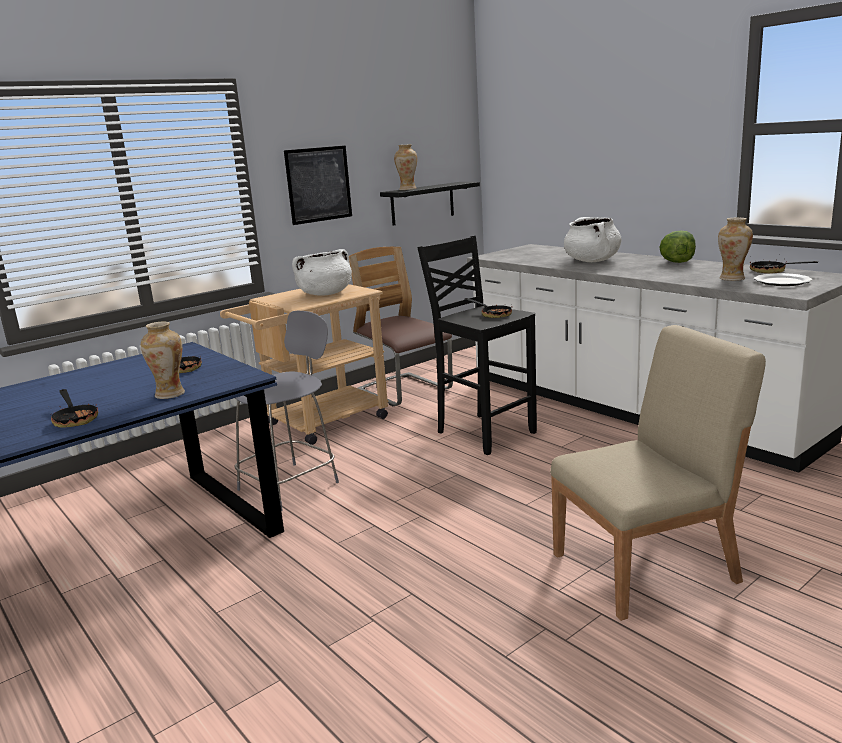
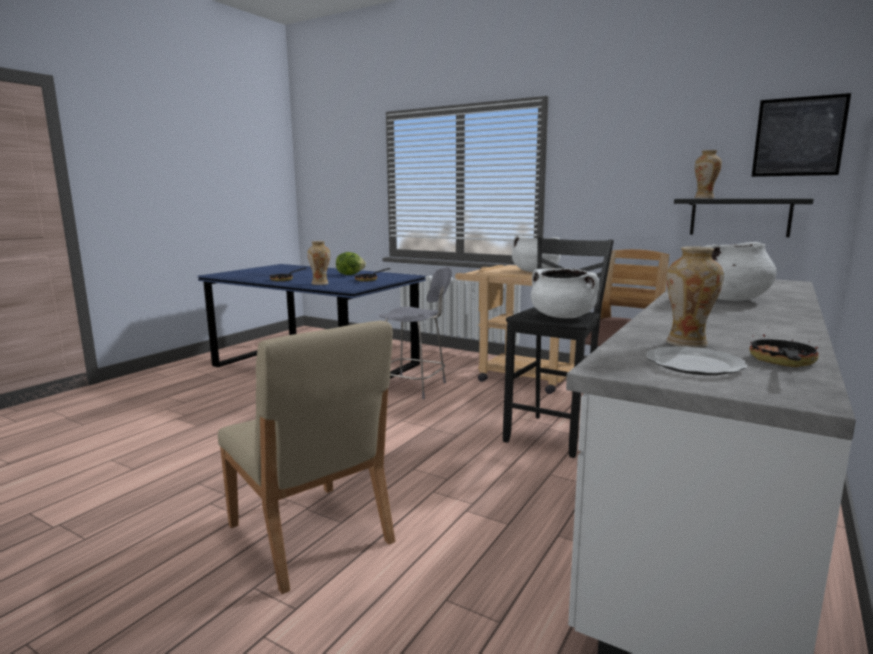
camera: 70 degrees right, 5 degrees down
picture [284,146,352,225] -> picture moved to [752,93,851,177]
frying pan [464,298,512,318] -> white cooking pot [531,268,599,318]
lettuce [659,230,696,263] -> lettuce moved to [336,252,366,275]

